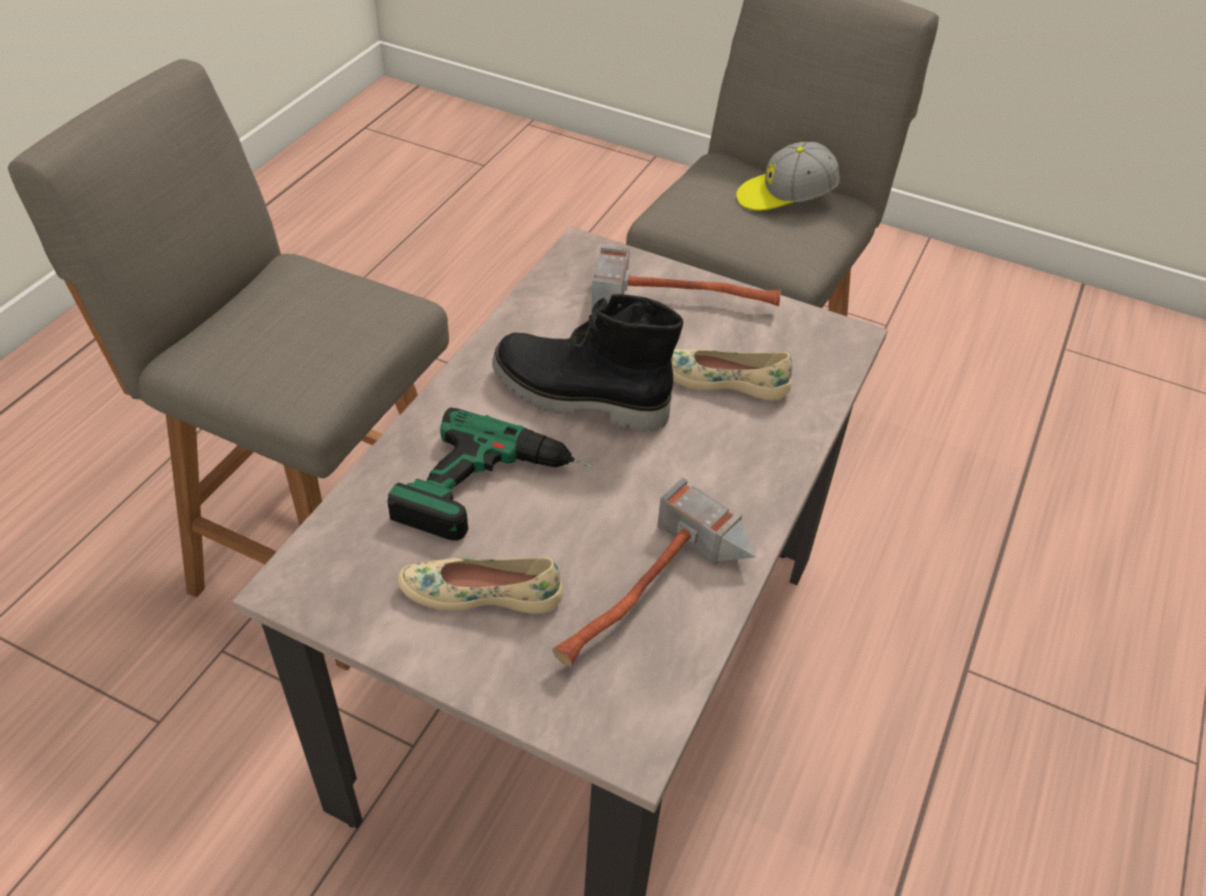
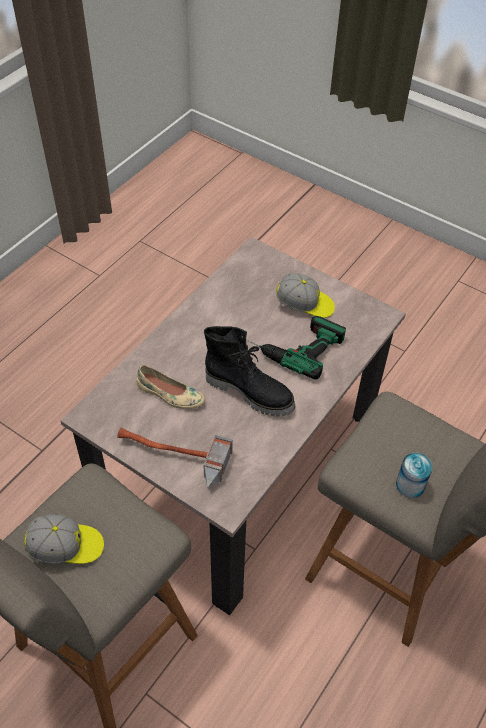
camera: 170 degrees left, 5 degrees up
beige shoe [398,557,563,613] -> cap [276,273,335,318]
hammer [552,477,756,667] -> none
none -> can [396,453,433,498]

